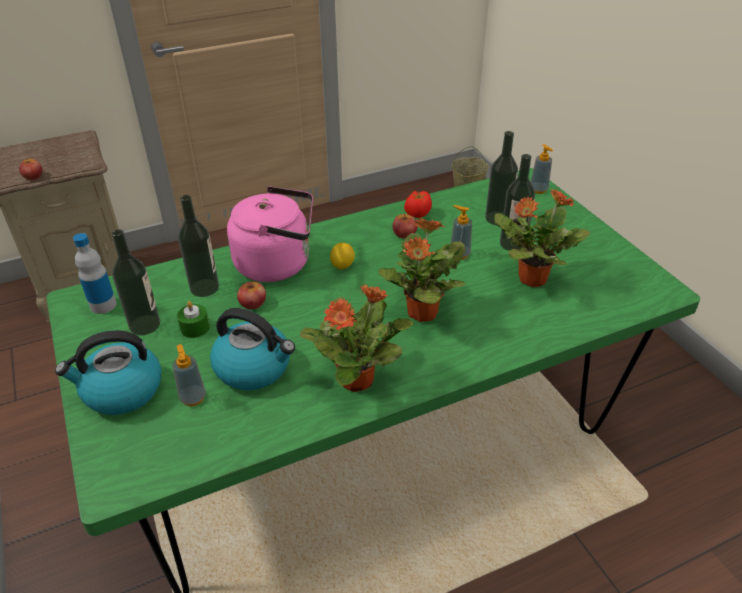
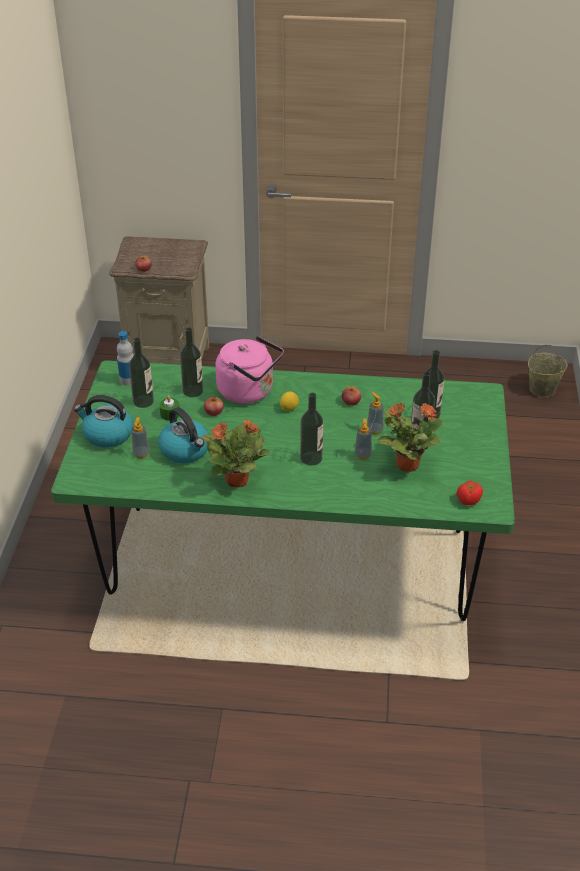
camera: 30 degrees right, 0 degrees up
potted plant [378,217,465,322] -> bottle [300,393,323,466]
tomato [404,191,432,218] -> tomato moved to [457,480,483,505]
soap dispenser [531,144,553,194] -> soap dispenser moved to [355,418,372,460]

